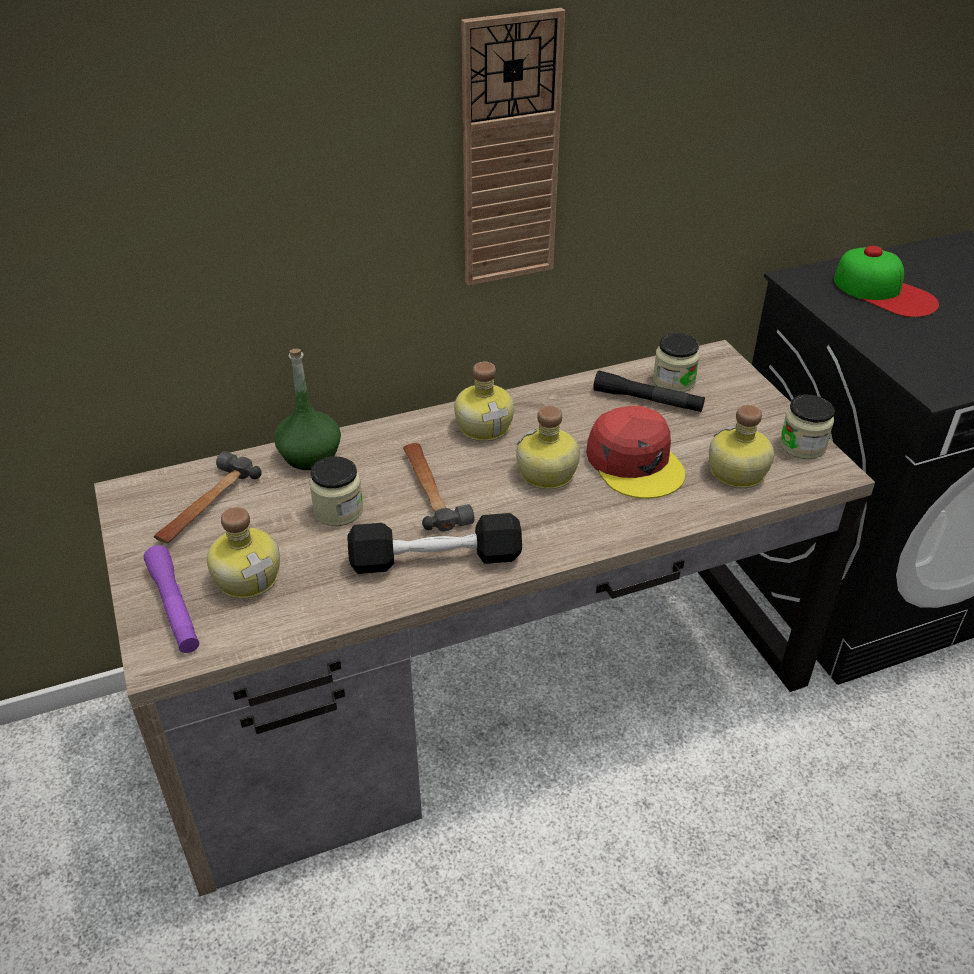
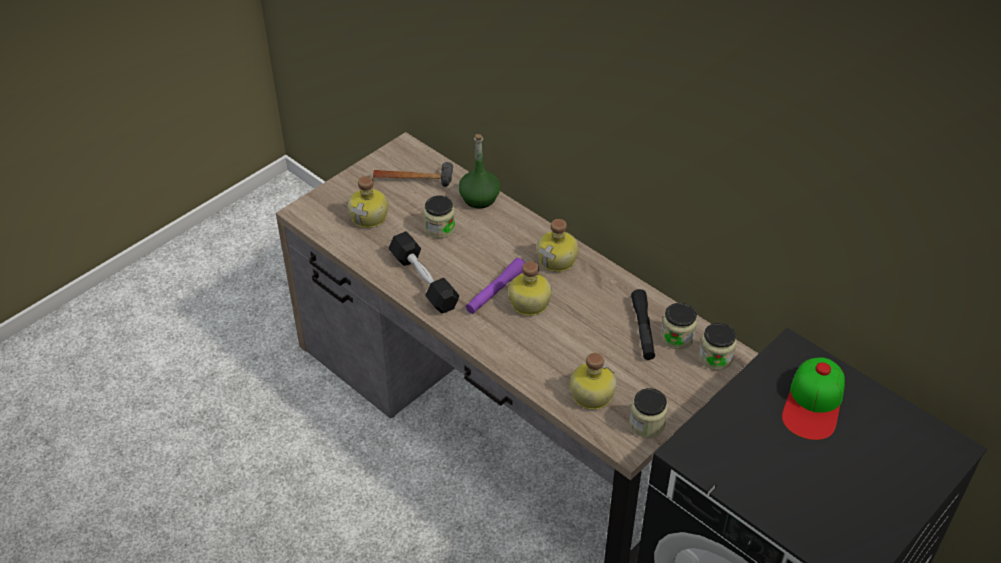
camera: 65 degrees right, 5 degrees up
purple flashlight [144,545,199,653] -> purple flashlight moved to [466,258,525,314]
hammer [403,443,474,531] -> none
wall clock [461,8,565,285] -> none
red cap [586,406,685,499] -> none
none -> jar [699,323,737,370]

